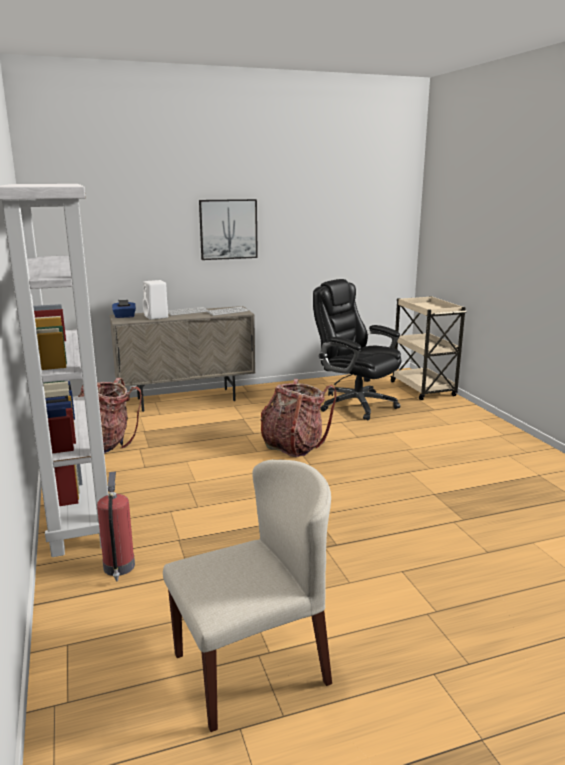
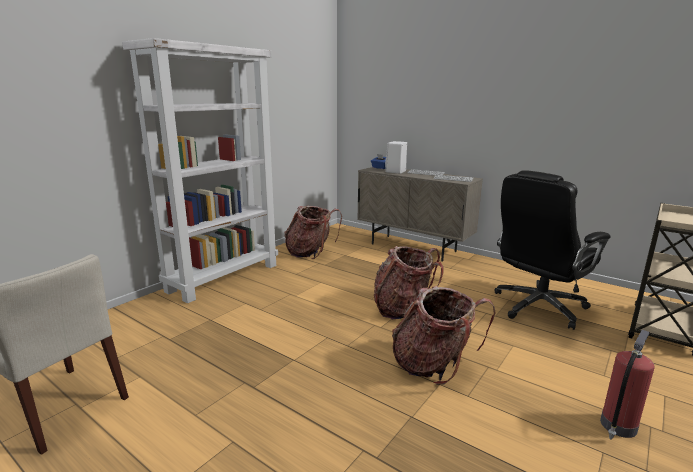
camera: 55 degrees right, 0 degrees up
fire extinguisher [97,472,135,582] -> fire extinguisher moved to [600,330,655,439]
picture [199,199,258,260] -> none
black office chair [313,279,401,420] -> black office chair turned 135 degrees counterclockwise [495,170,611,330]
none -> backpack [392,286,495,385]

